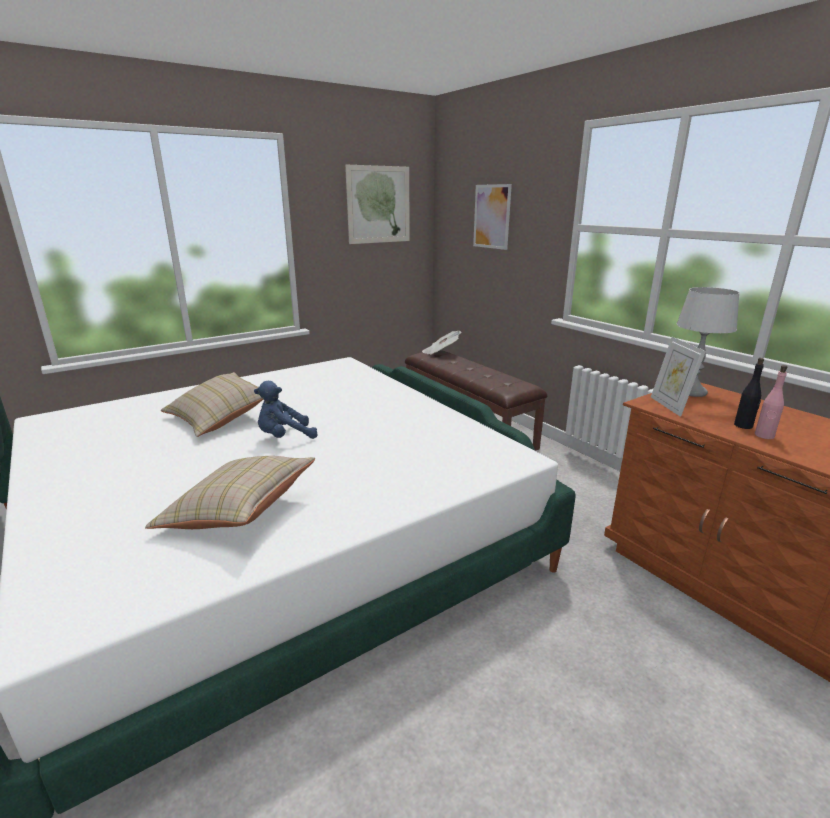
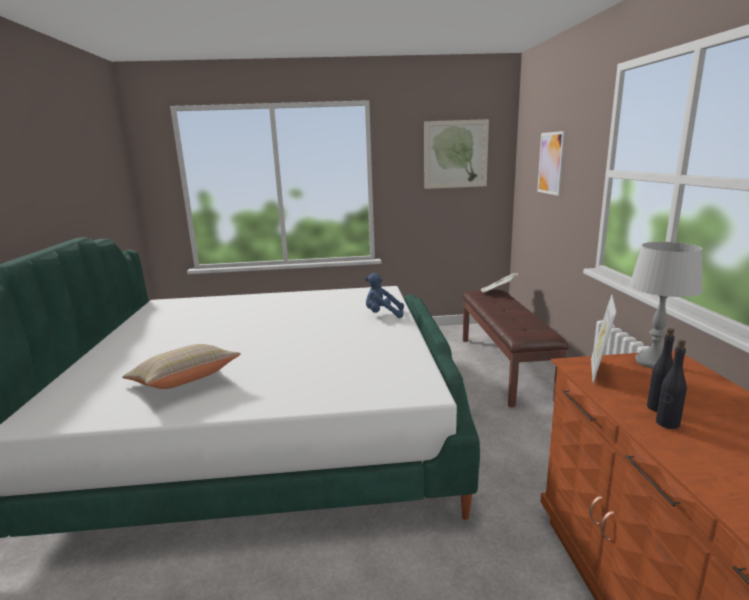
camera: 30 degrees right, 5 degrees down
beige pillow [161,372,263,437] -> none
blue plush toy [254,381,318,439] -> blue plush toy moved to [365,273,404,318]
pink bottle [755,365,787,439] -> black bottle [656,340,687,429]

